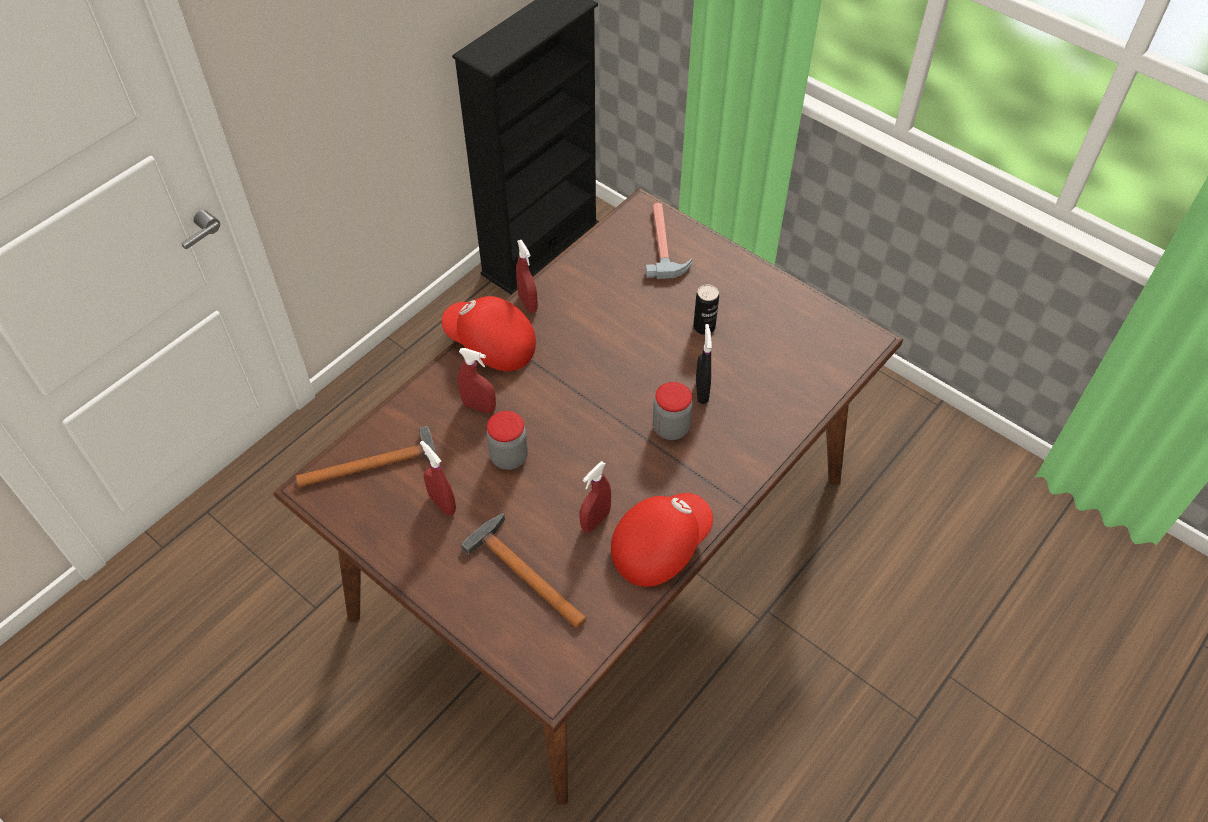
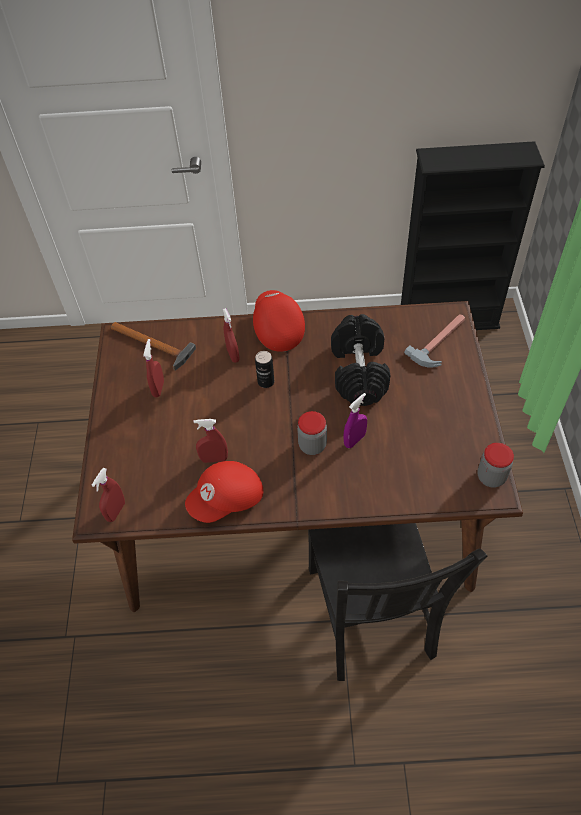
camera: 50 degrees right, 0 degrees up
hammer [461,513,586,628] -> none
jar [487,411,528,470] -> jar moved to [477,443,514,488]
red spray bottle [516,240,538,313] -> red spray bottle moved to [92,468,125,522]
red cap [611,493,713,587] -> red cap turned 135 degrees clockwise [185,461,264,523]
can [693,285,719,335] -> can moved to [255,351,274,388]
black spray bottle [696,324,712,404] -> purple spray bottle [344,393,367,448]
none -> black chair [308,523,487,681]
none -> black dumbbell [331,314,390,406]

